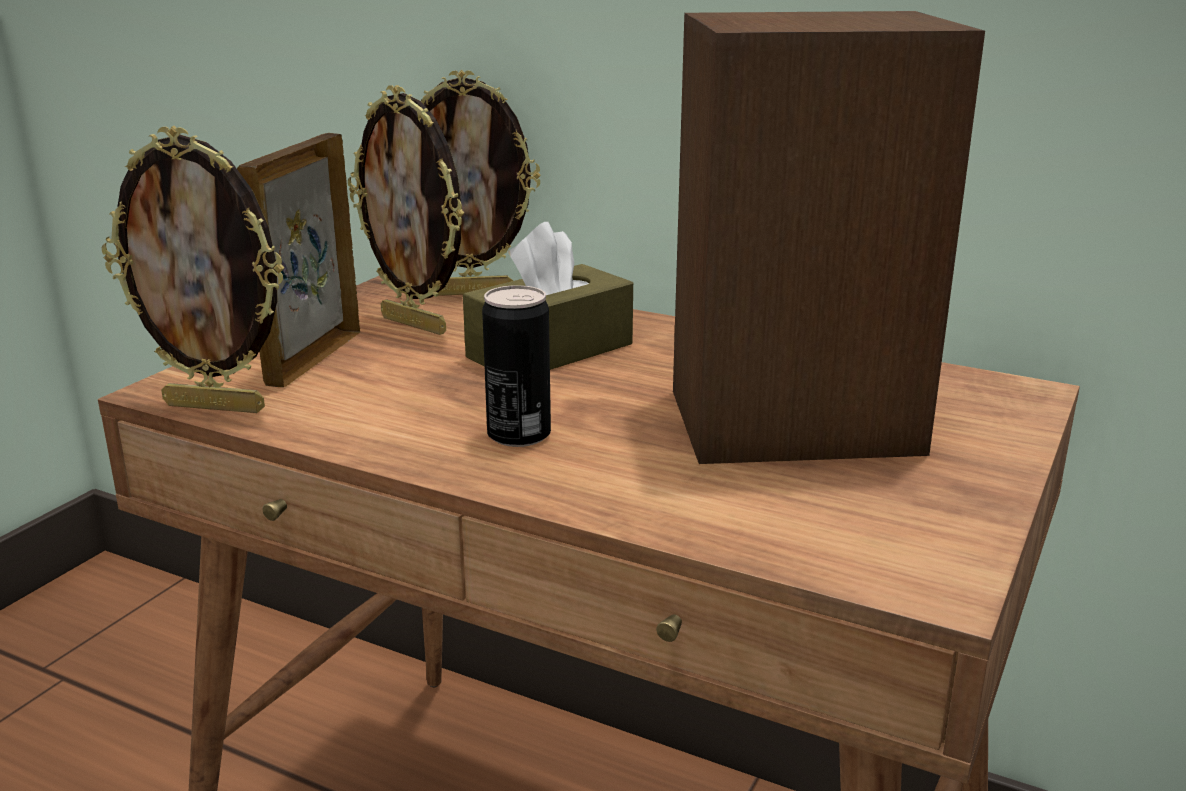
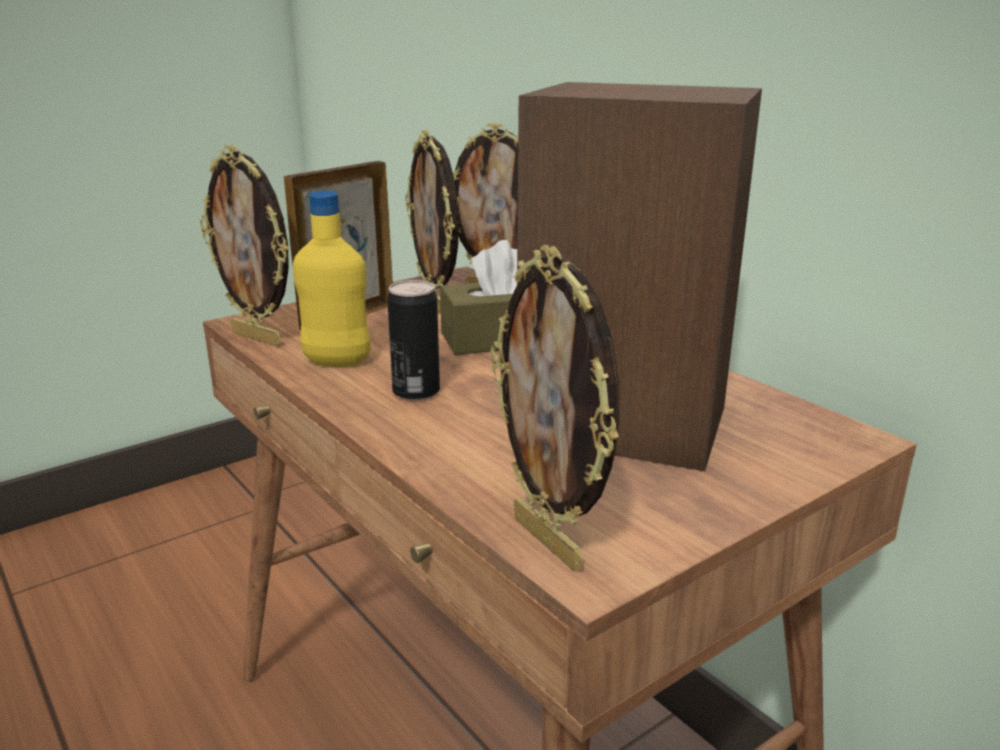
camera: 25 degrees right, 0 degrees up
none -> yellow bottle [293,191,370,367]
none -> picture frame [491,245,619,571]

